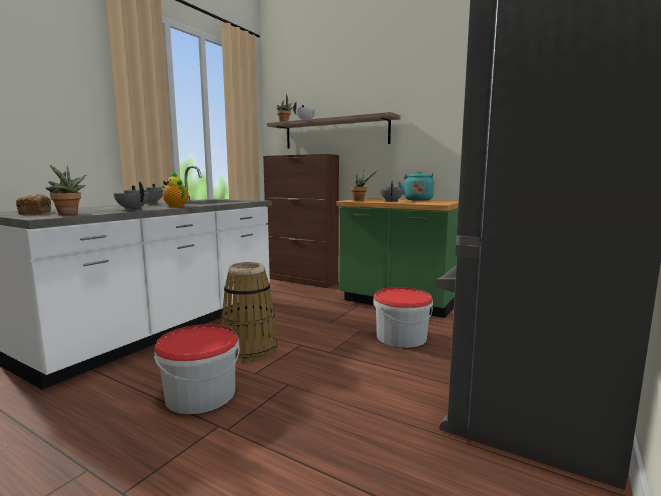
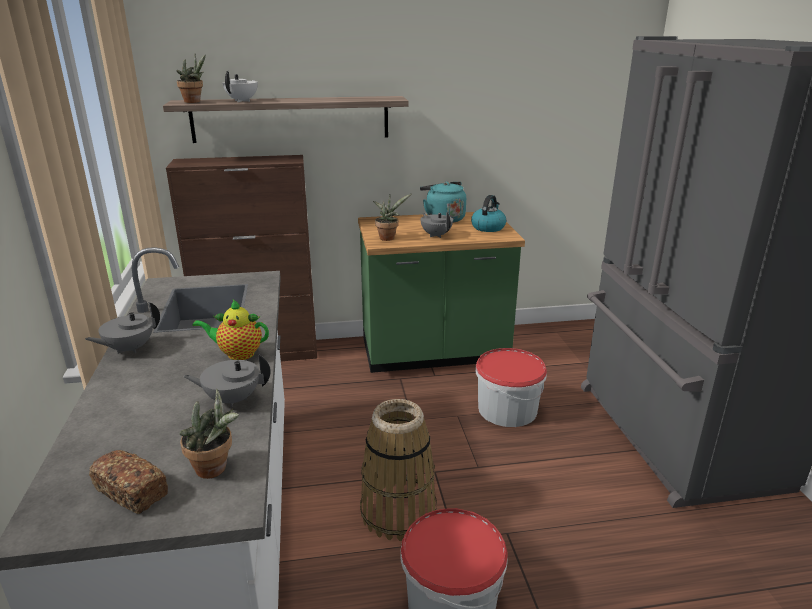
camera: 40 degrees left, 15 degrees up
none -> kettle [471,195,506,232]

